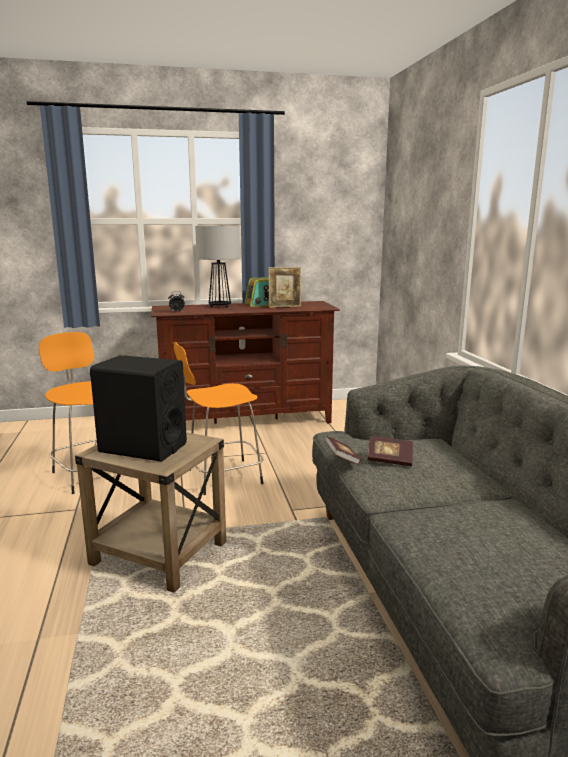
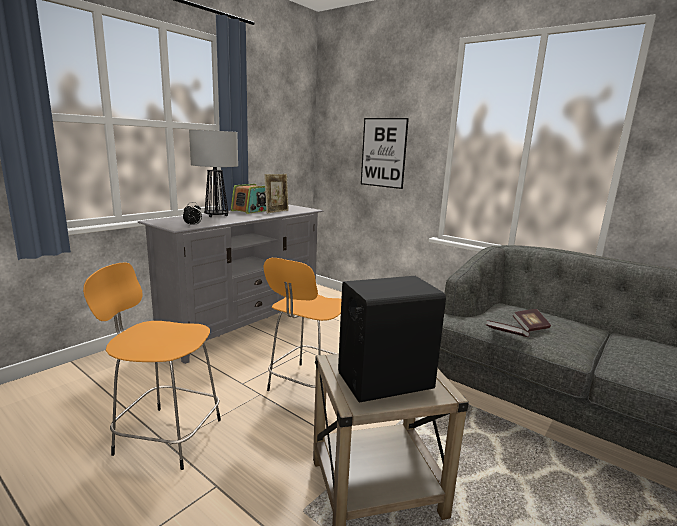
camera: 40 degrees left, 0 degrees up
brown tv stand [151,301,340,424] -> grey tv stand [138,204,323,364]
none -> picture [361,118,409,189]

